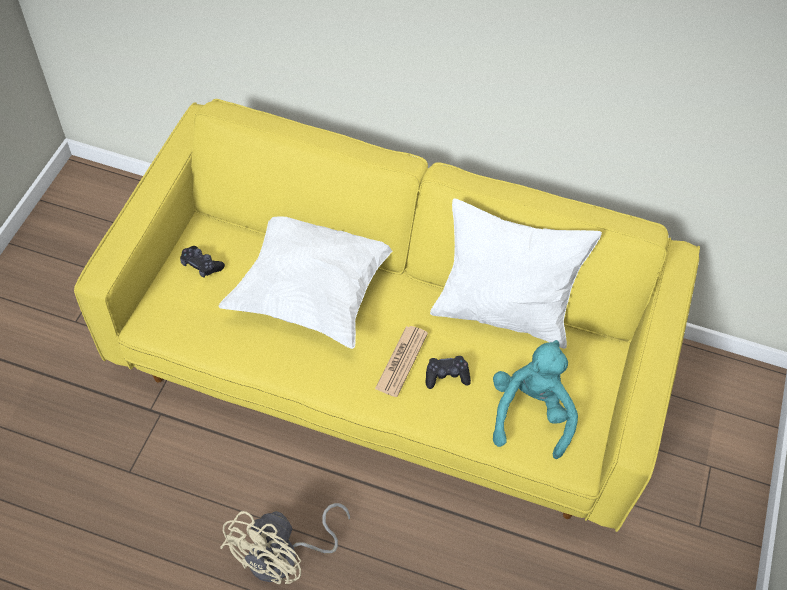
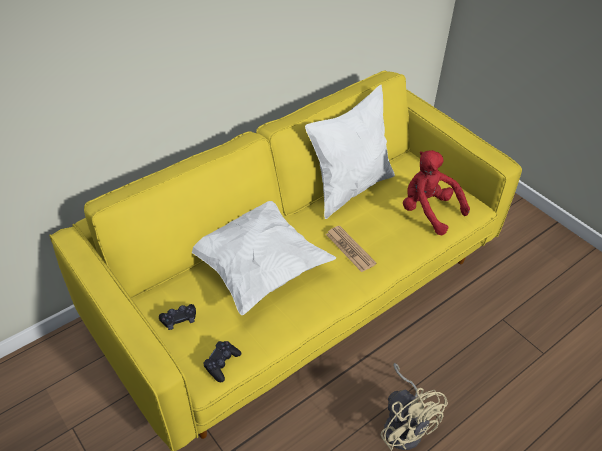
camera: 55 degrees left, 10 degrees down
black game controller [426,356,471,389] -> black game controller moved to [203,341,241,382]
turquoise plush toy [493,340,578,459] -> red plush toy [403,150,470,235]

